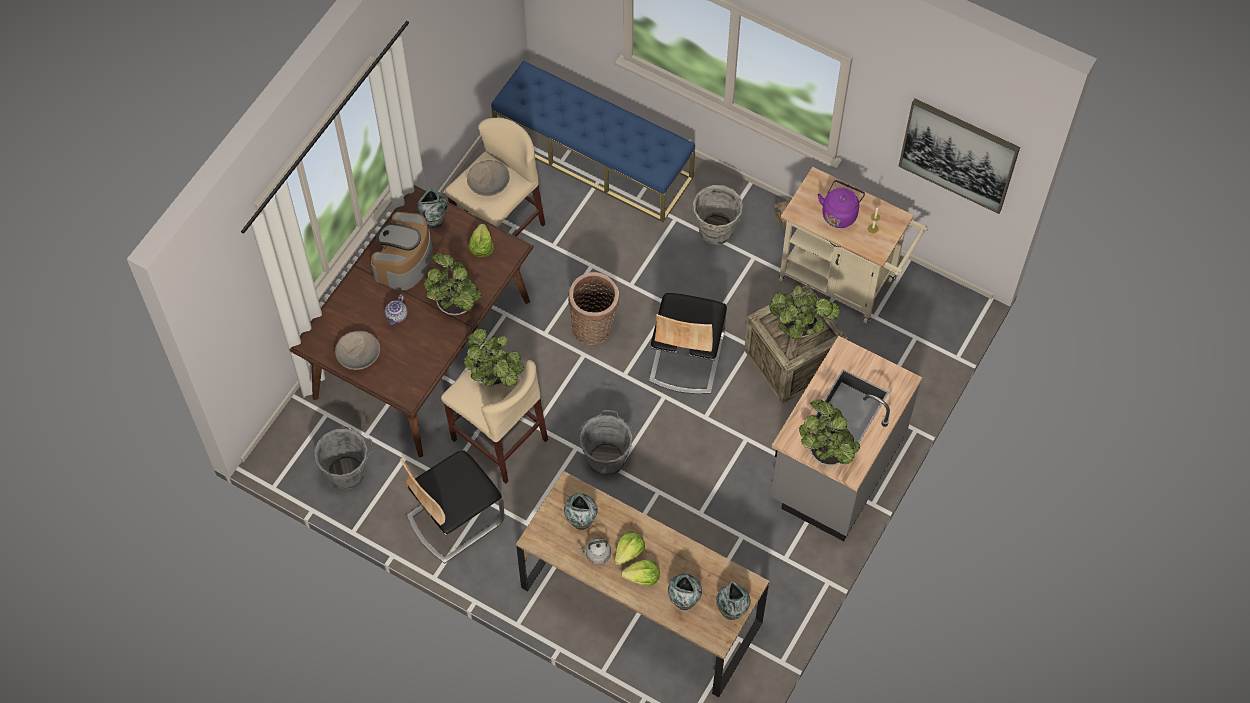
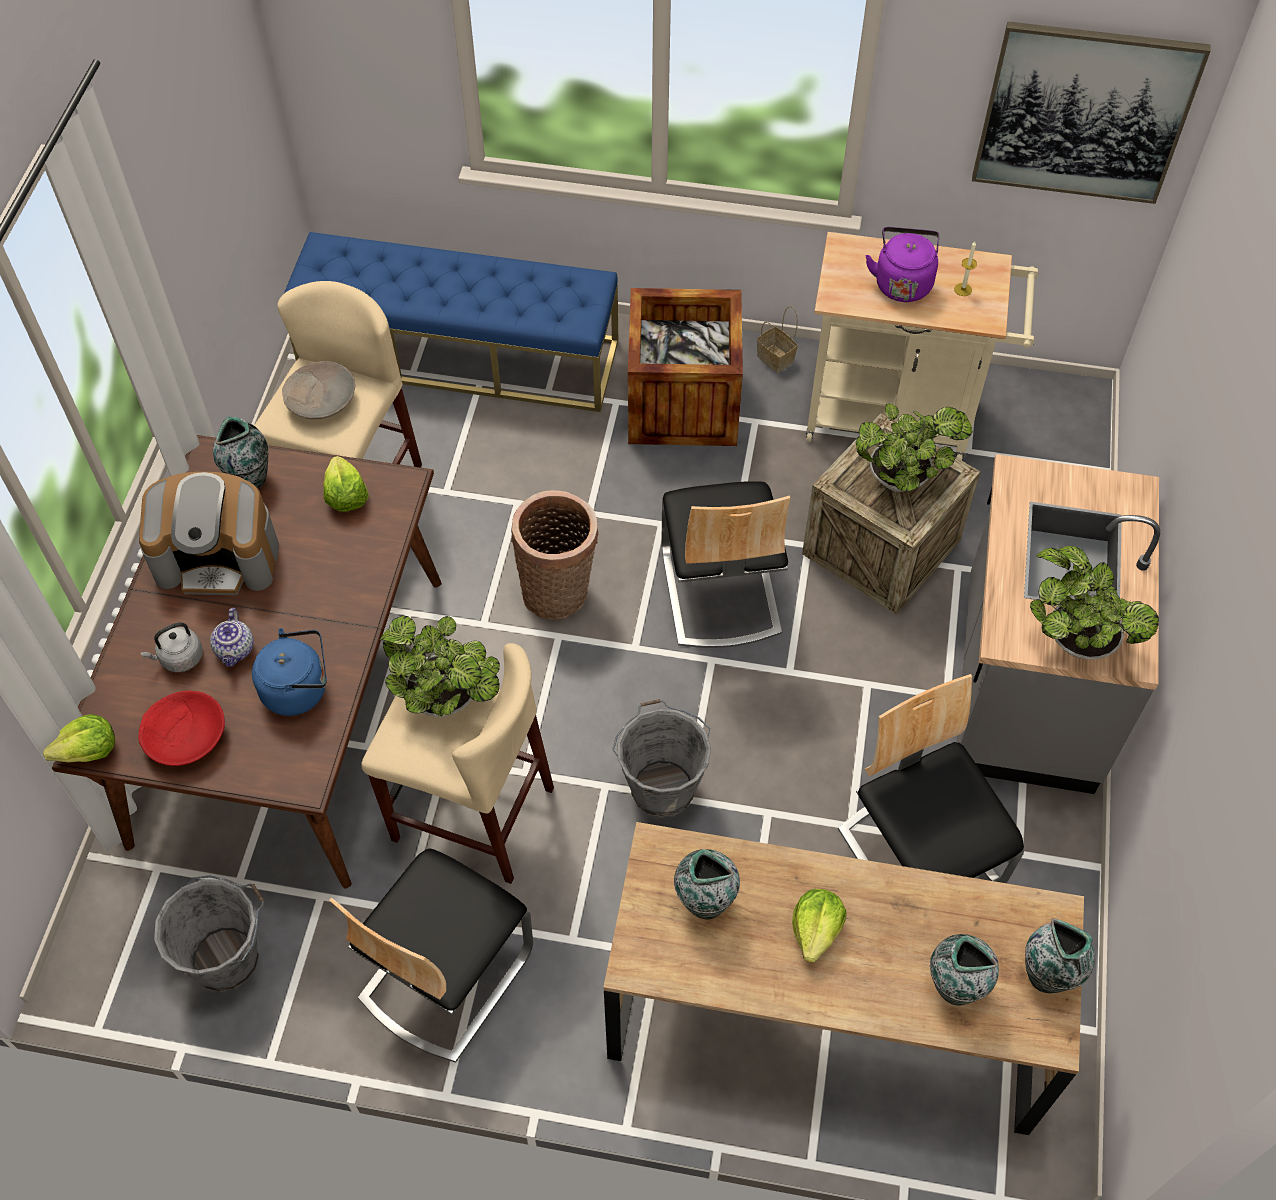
camera: 20 degrees left, 5 degrees down
beige bowl [335,331,380,370] -> red bowl [138,691,225,766]
coffee machine [371,212,433,290] -> coffee machine turned 90 degrees counterclockwise [139,472,279,595]
potted plant [424,253,482,315] -> none
grey kettle [578,538,611,565] -> grey kettle moved to [140,622,203,672]
lettuce [621,560,660,586] -> lettuce moved to [43,714,115,763]
grey bucket [690,185,743,245] -> crate [628,288,743,446]
none -> blue kettle [252,628,327,716]
none -> chair [838,674,1024,883]

